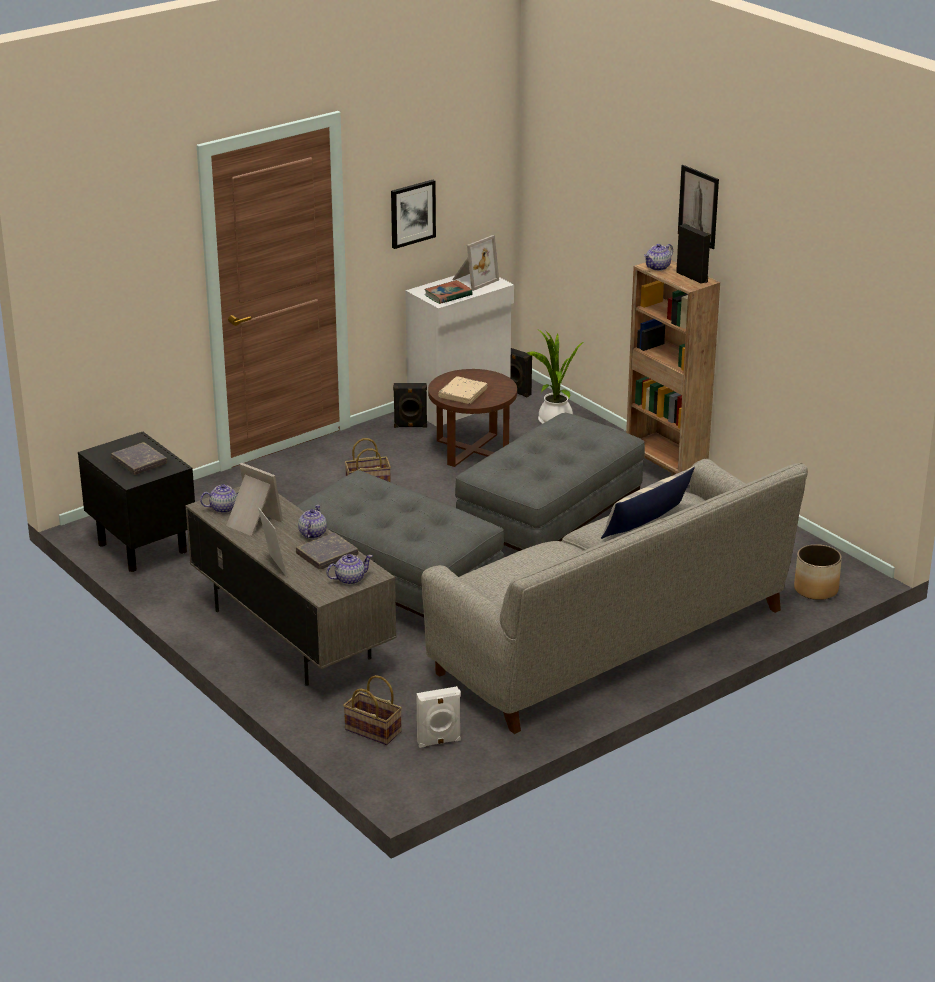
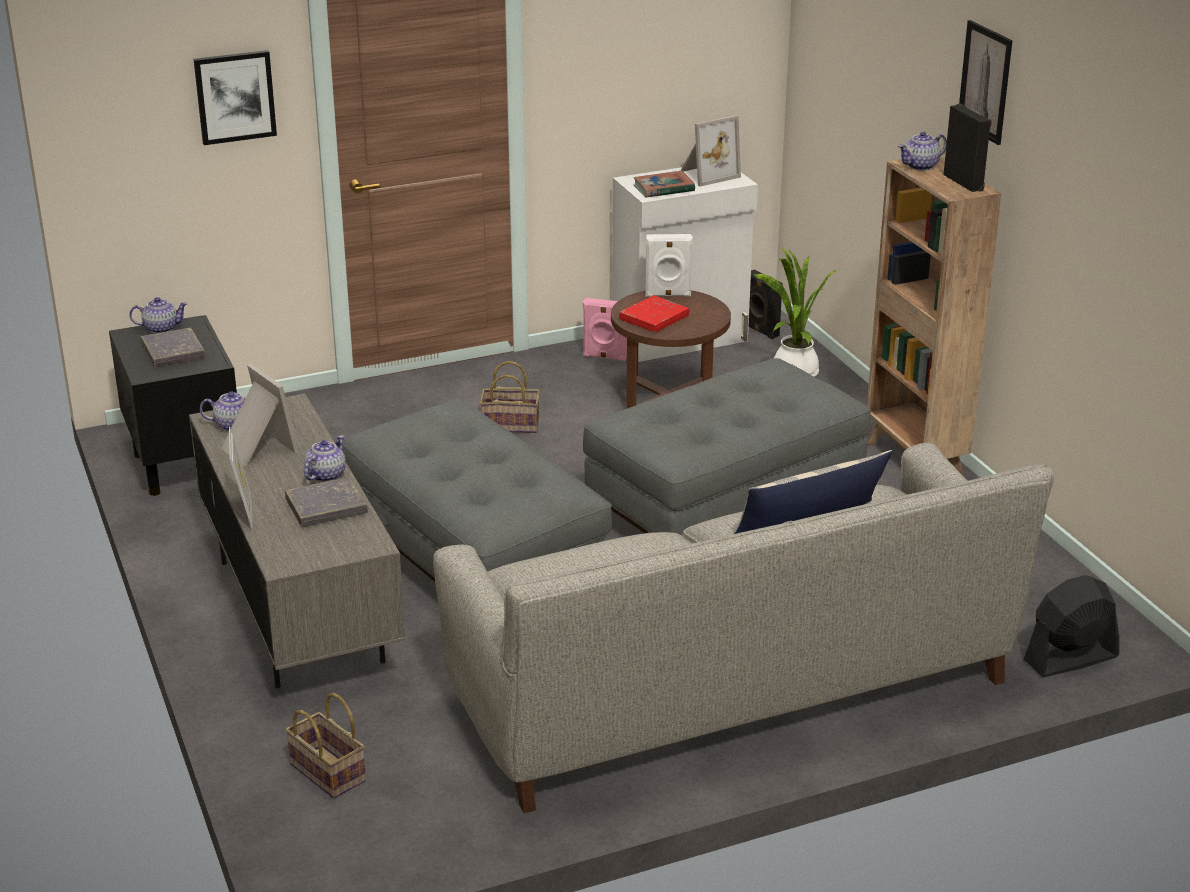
camera: 15 degrees right, 0 degrees up
teapot [327,554,372,585] -> teapot moved to [129,297,188,333]
picture [391,180,436,249] -> picture moved to [194,50,277,145]
black speaker [393,383,427,428] -> pink speaker [583,298,627,361]
white speaker [416,686,461,748] -> white speaker moved to [645,234,693,297]
beige book [438,376,487,404] -> red book [619,295,689,332]
planter [794,544,842,600] -> black fan [1024,575,1119,677]

